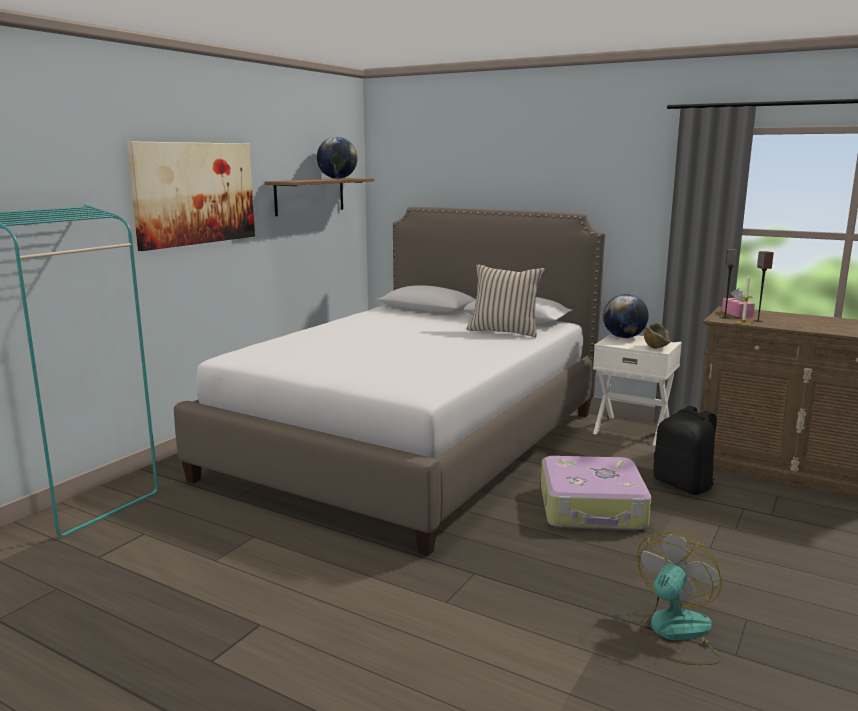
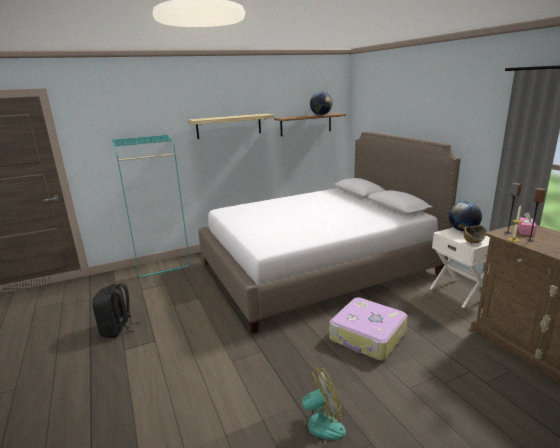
camera: 35 degrees right, 5 degrees up
picture [127,141,255,251] -> shelf [188,114,274,139]
beige pillow [467,265,545,338] -> none
black backpack [653,406,717,495] -> black backpack moved to [92,283,140,338]

